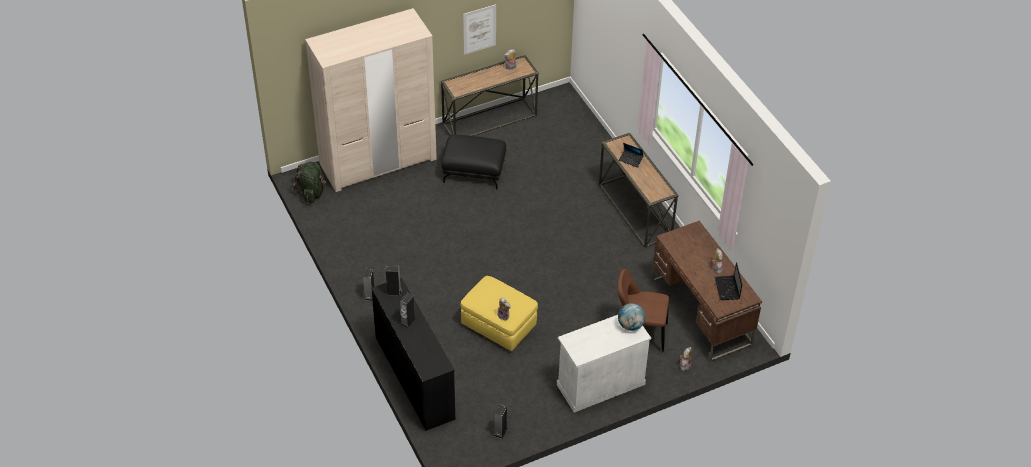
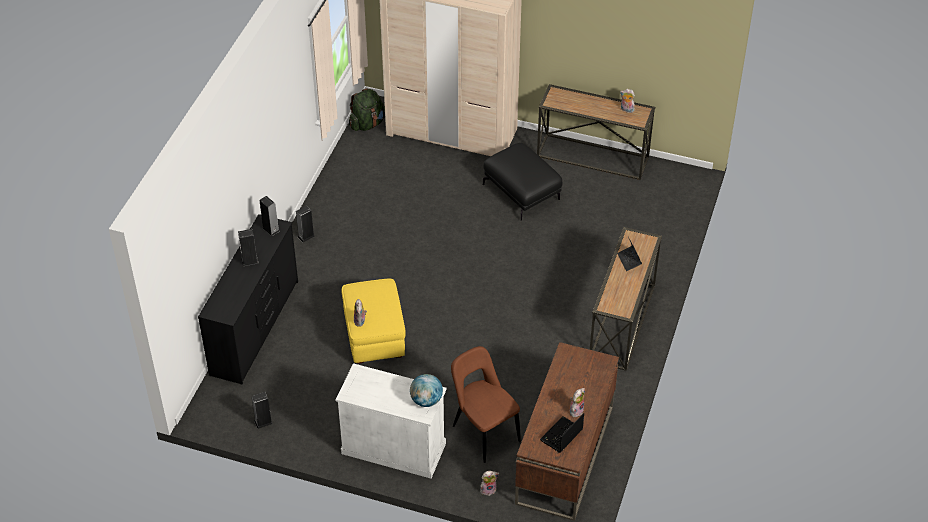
camera: 45 degrees right, 0 degrees up
picture [463,4,496,55] -> none

